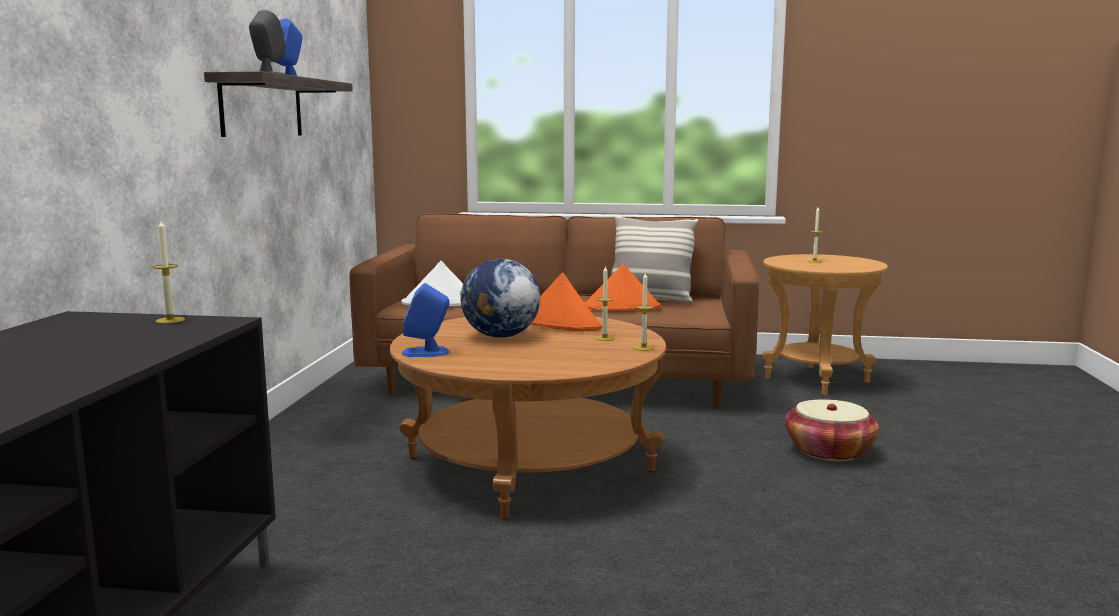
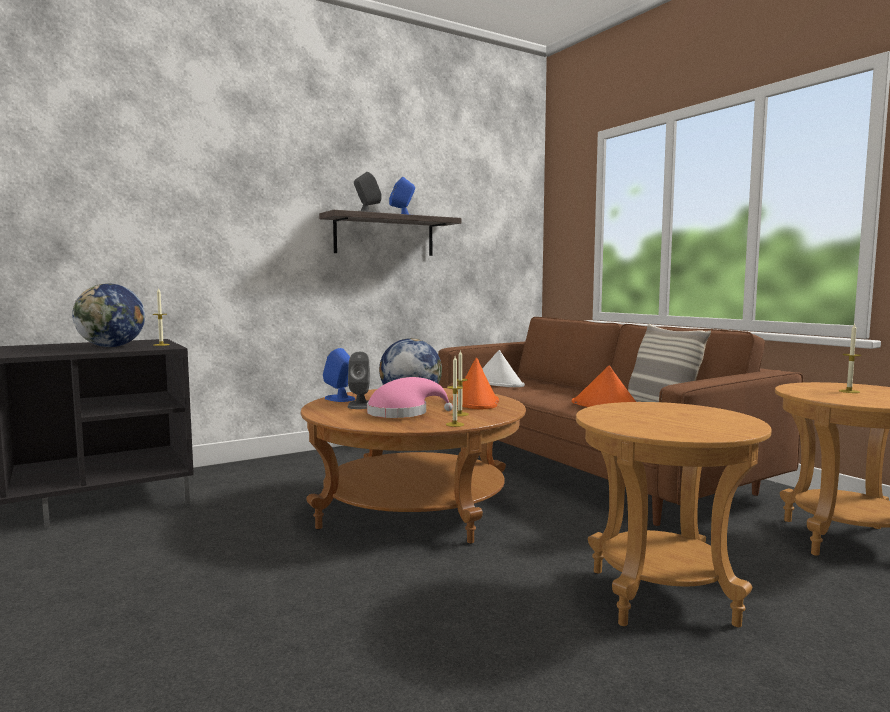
camera: 50 degrees right, 5 degrees down
basket [785,399,879,461] -> brown side table [576,402,772,627]
none -> globe [72,284,145,347]
none -> grey speaker [348,352,370,409]
none -> pink hat [367,377,453,418]

